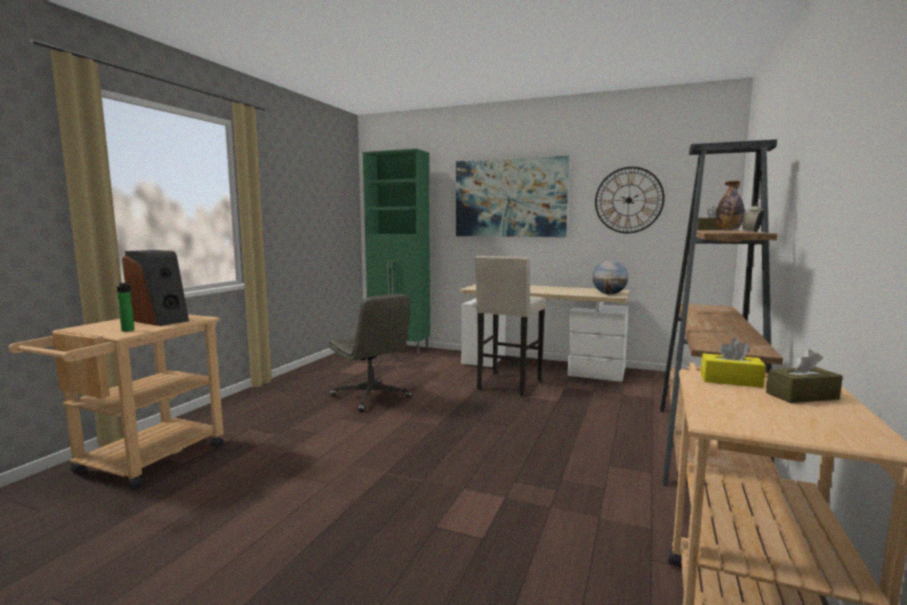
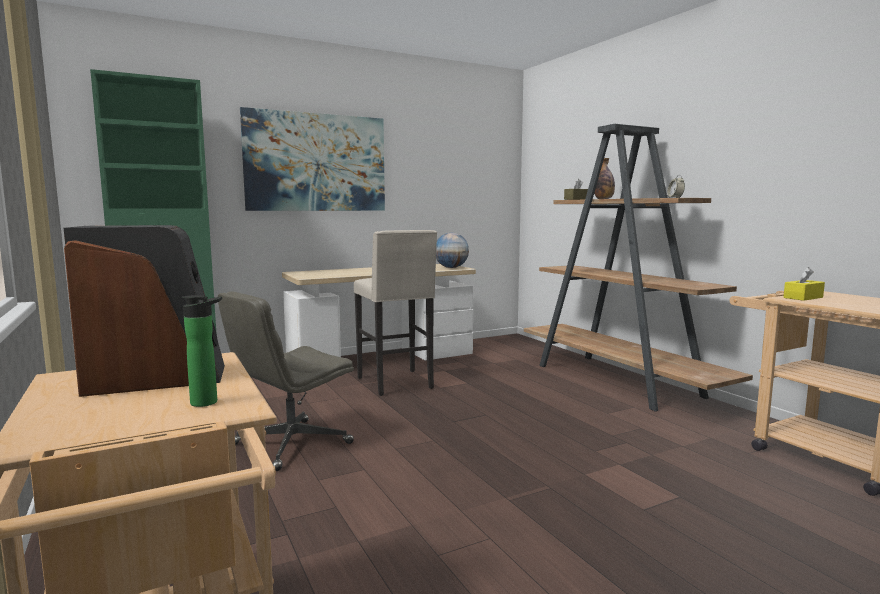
camera: 50 degrees left, 0 degrees up
grey office chair [328,294,412,412] -> grey office chair turned 135 degrees clockwise [218,291,354,471]
wall clock [595,167,665,234] -> none
brown tissue box [766,349,842,403] -> none

